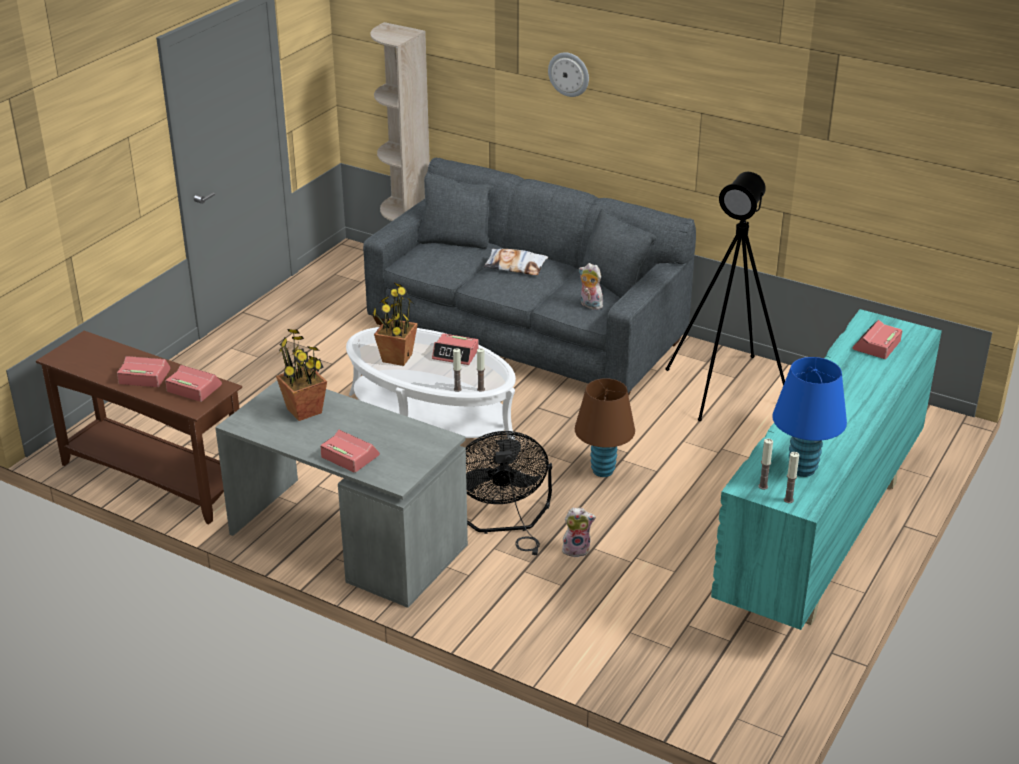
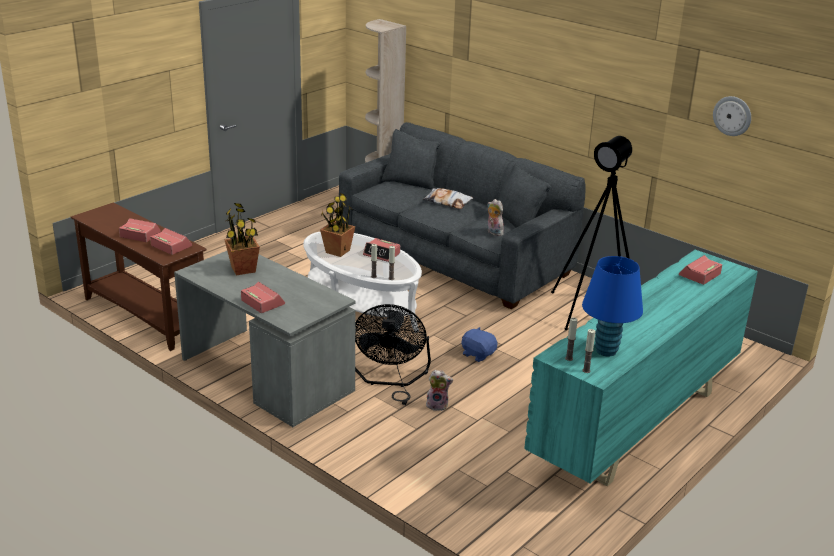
camera: 10 degrees right, 5 degrees down
wall clock [548,52,589,97] -> wall clock moved to [713,96,751,136]
brown table lamp [575,378,635,477] -> blue plush toy [461,327,498,362]

